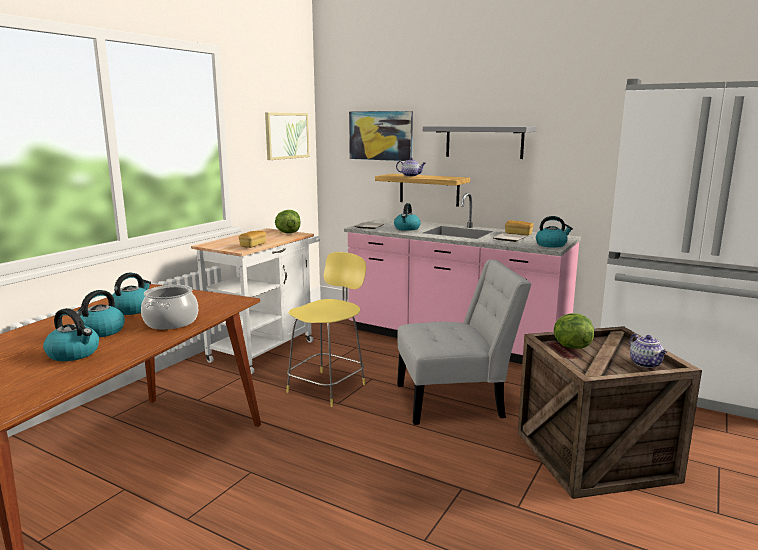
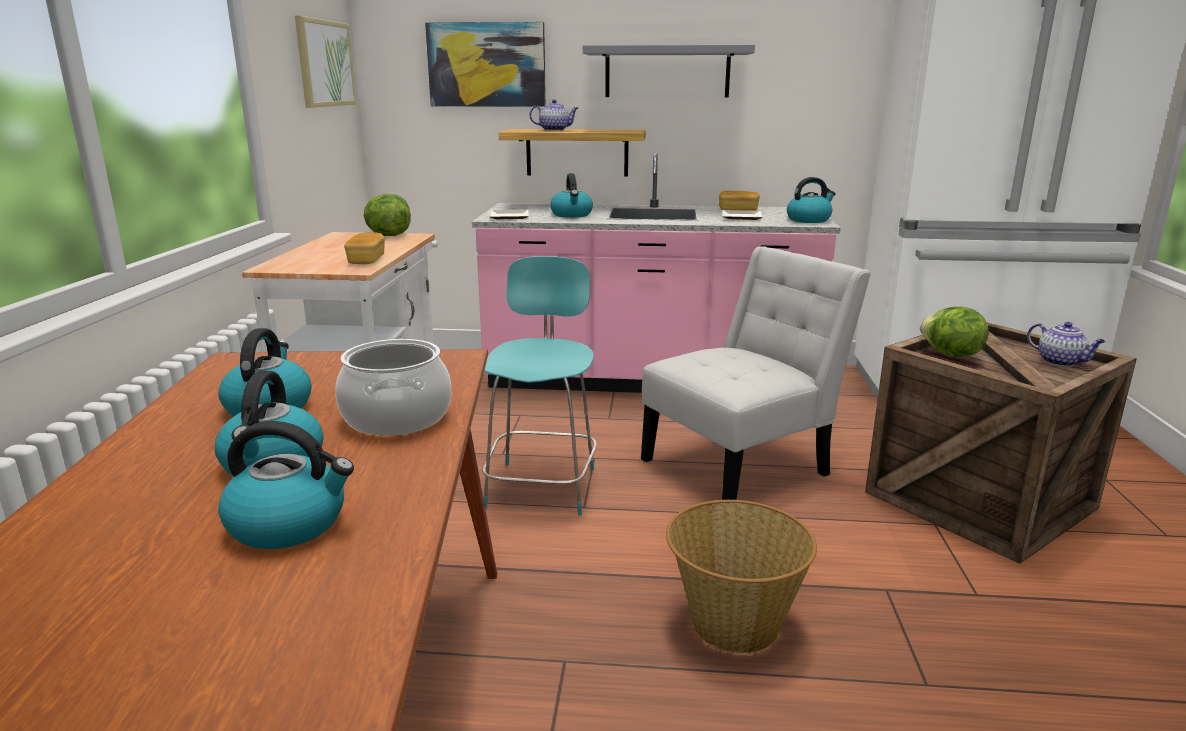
camera: 25 degrees left, 5 degrees up
yellow stool [286,252,366,407] -> turquoise stool [483,256,597,516]
none -> basket [666,500,817,654]

